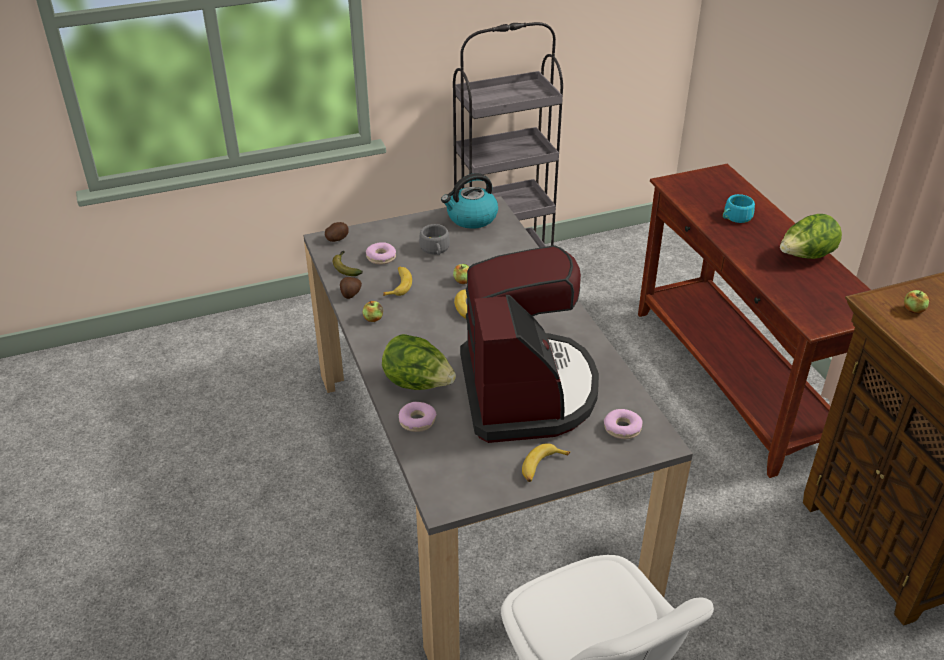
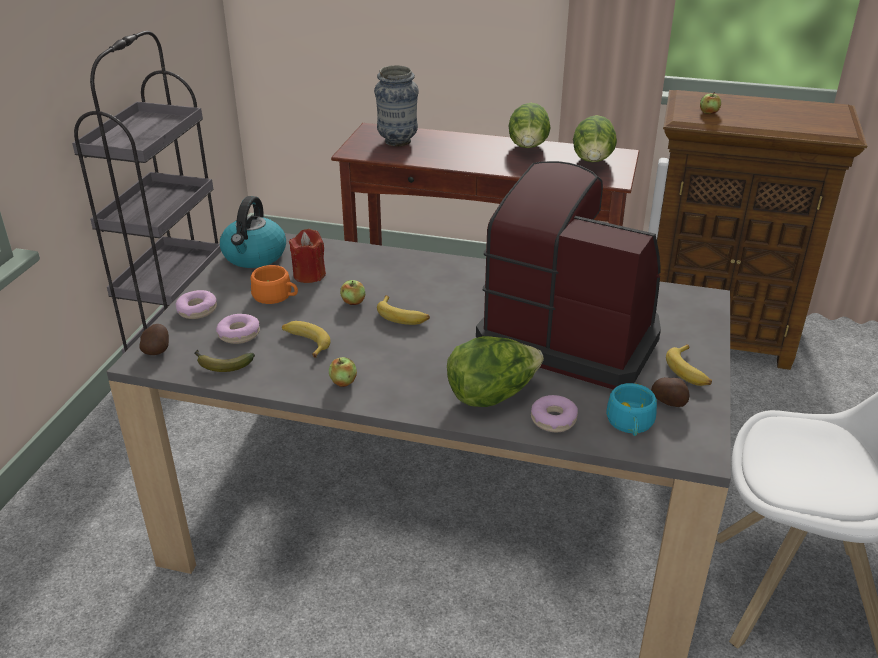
camera: 55 degrees left, 5 degrees down
potato [340,277,362,299] -> potato moved to [651,377,689,407]
grey cup [419,224,450,255] -> orange cup [250,265,298,304]
donut [604,409,643,439] -> donut moved to [175,290,217,319]
turquoise cup [723,194,755,223] -> turquoise cup moved to [606,383,657,436]
none -> red candle [289,229,326,283]
none -> vase [374,65,419,146]
none -> lettuce [573,115,617,162]

